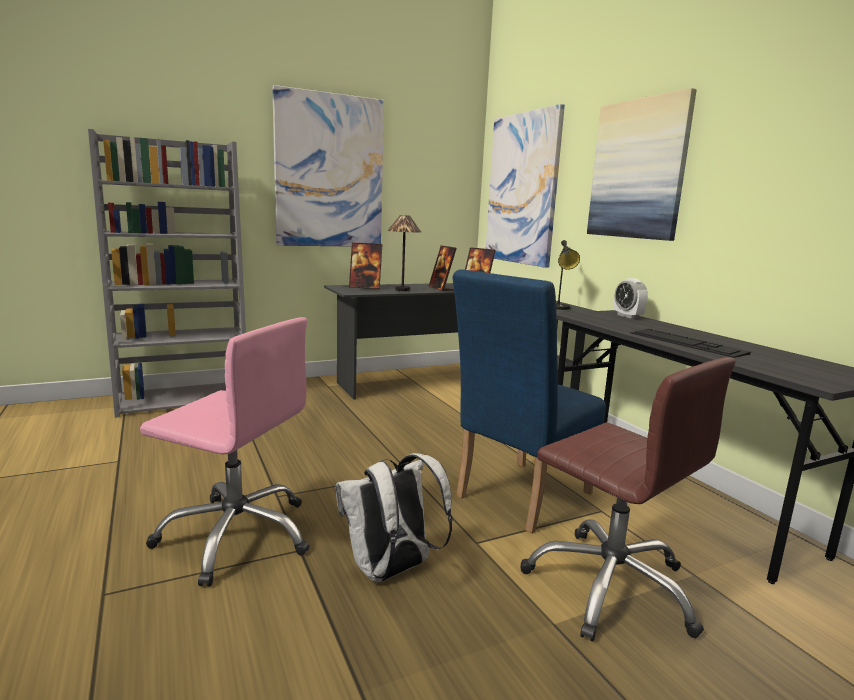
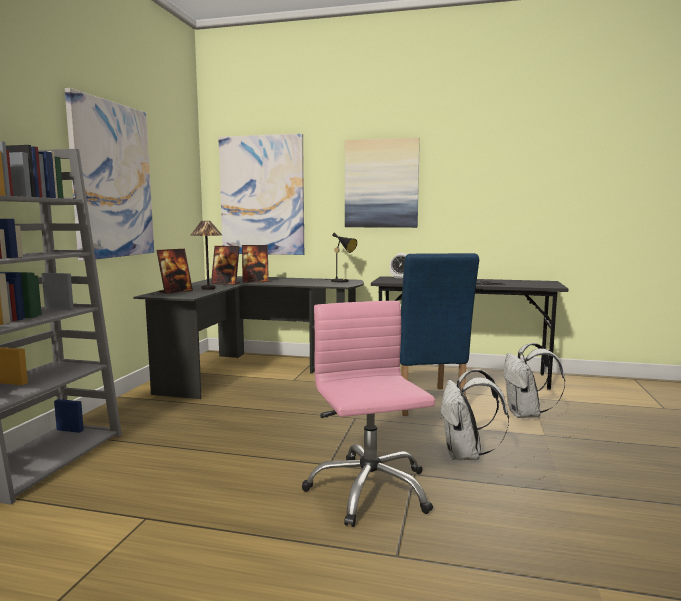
camera: 50 degrees left, 5 degrees down
pink office chair [140,317,310,586] -> pink office chair turned 75 degrees counterclockwise [302,301,435,527]
brown office chair [520,357,736,642] -> white backpack [503,343,565,418]

